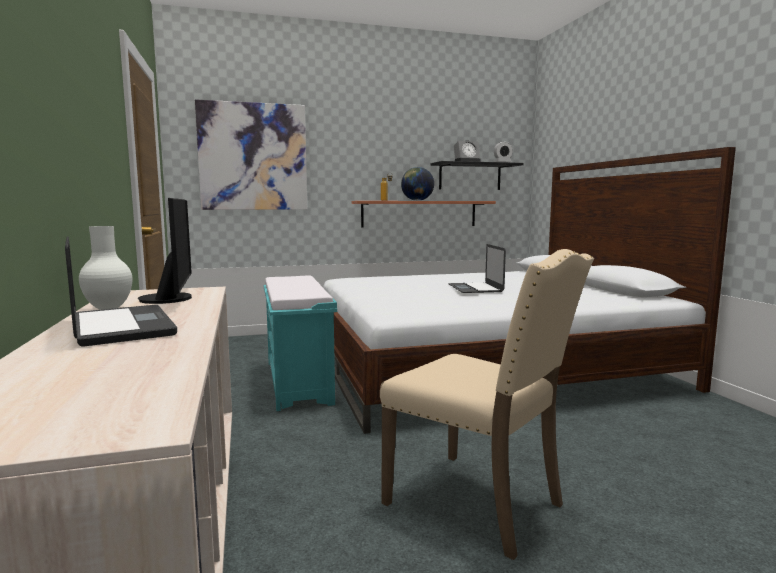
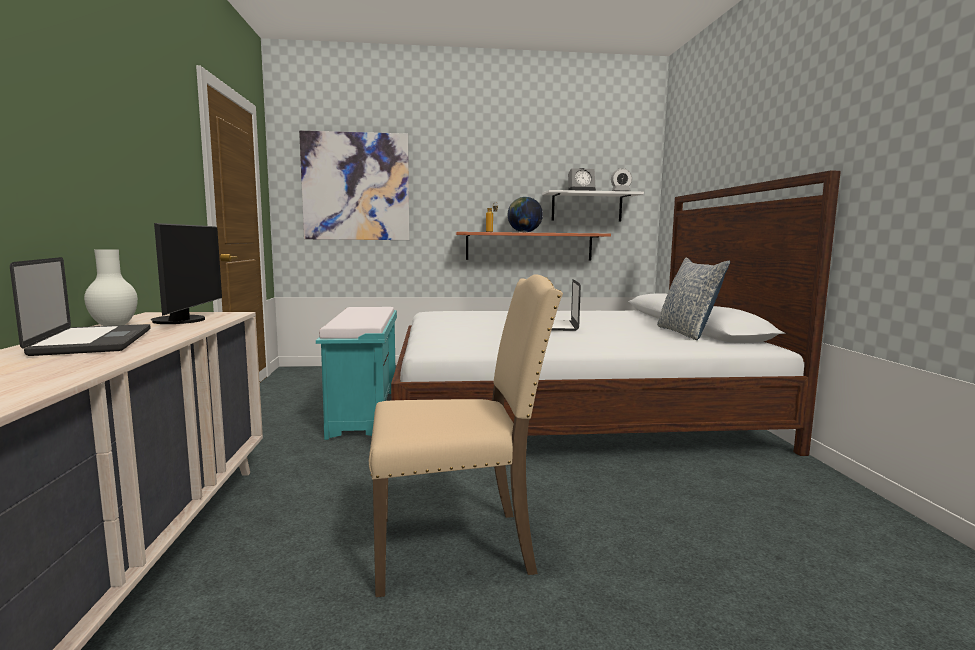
camera: 10 degrees right, 0 degrees up
beige chair [380,249,594,560] -> beige chair turned 60 degrees counterclockwise [369,274,563,597]
black shelf [431,161,524,190] -> white shelf [542,190,644,221]
none -> pillow [657,258,730,340]

